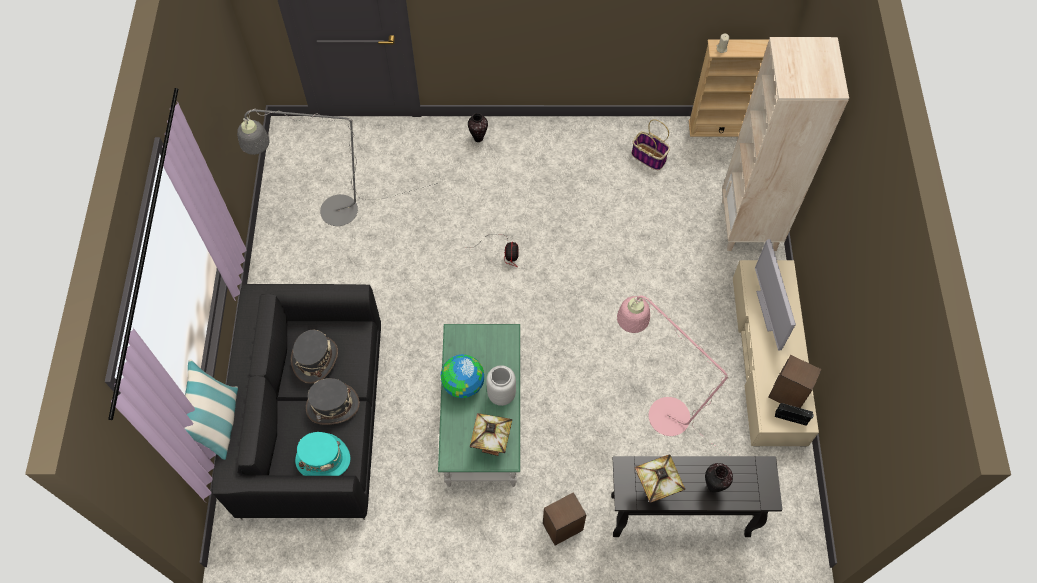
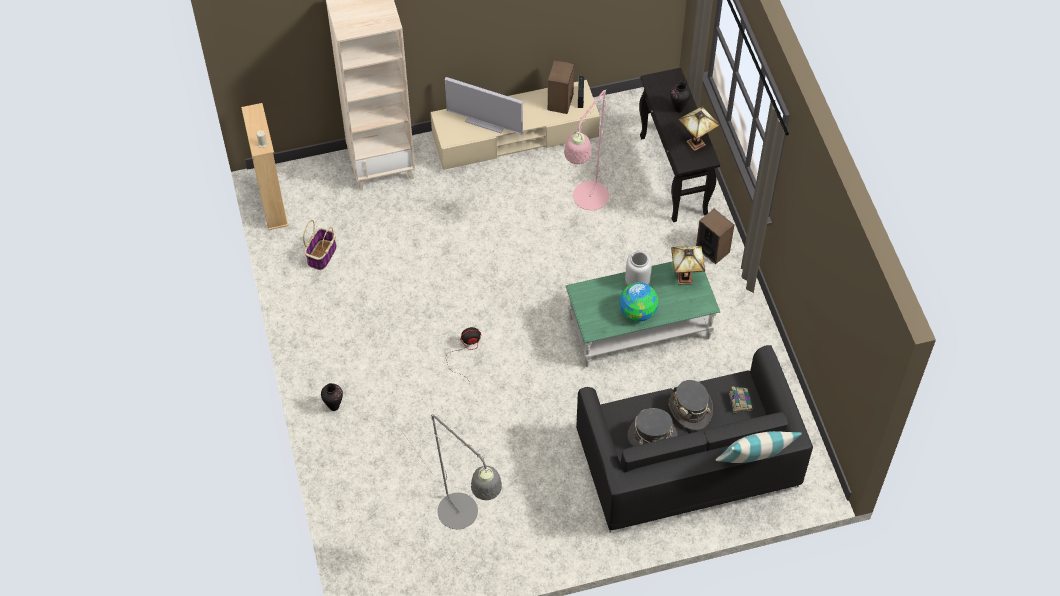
camera: 105 degrees left, 5 degrees down
turquoise hat [295,432,350,476] -> book [729,387,753,413]
television [755,239,796,351] -> television turned 45 degrees clockwise [445,77,523,135]

